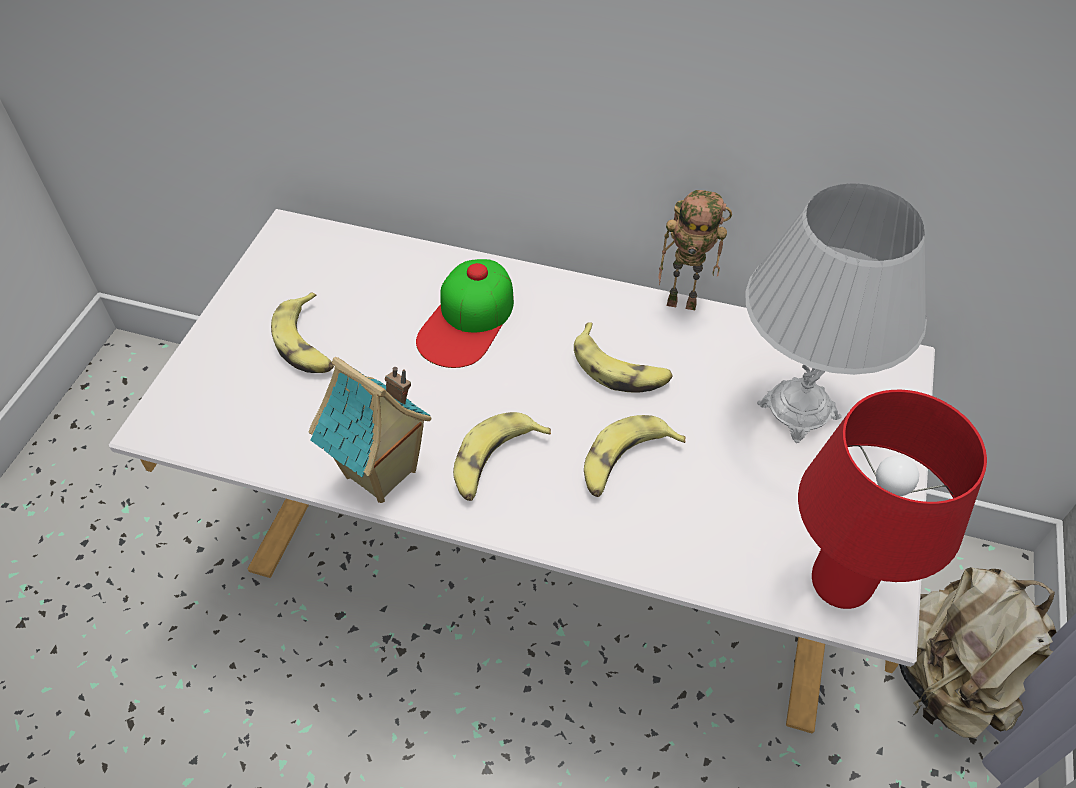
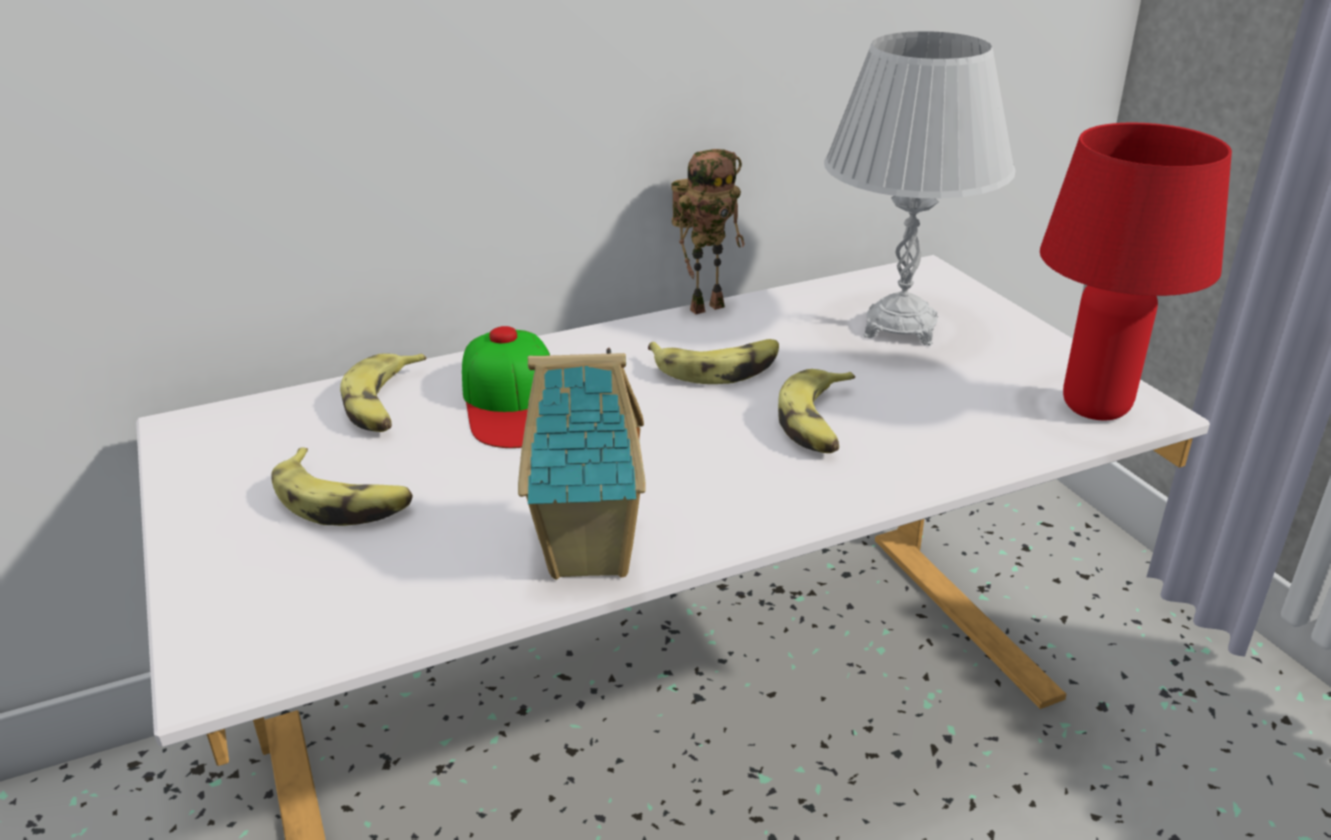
camera: 40 degrees left, 20 degrees down
banana [453,412,551,501] -> banana moved to [340,353,426,432]
beige backpack [899,567,1057,738] -> none

